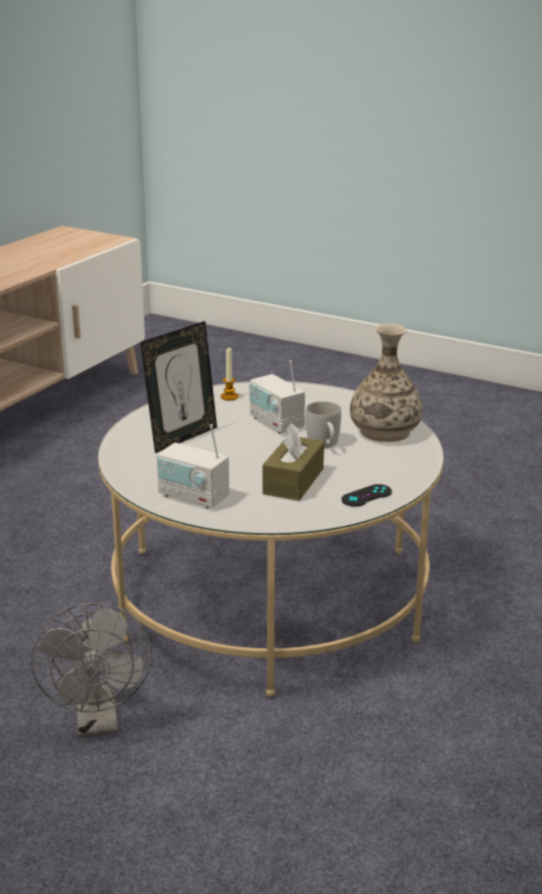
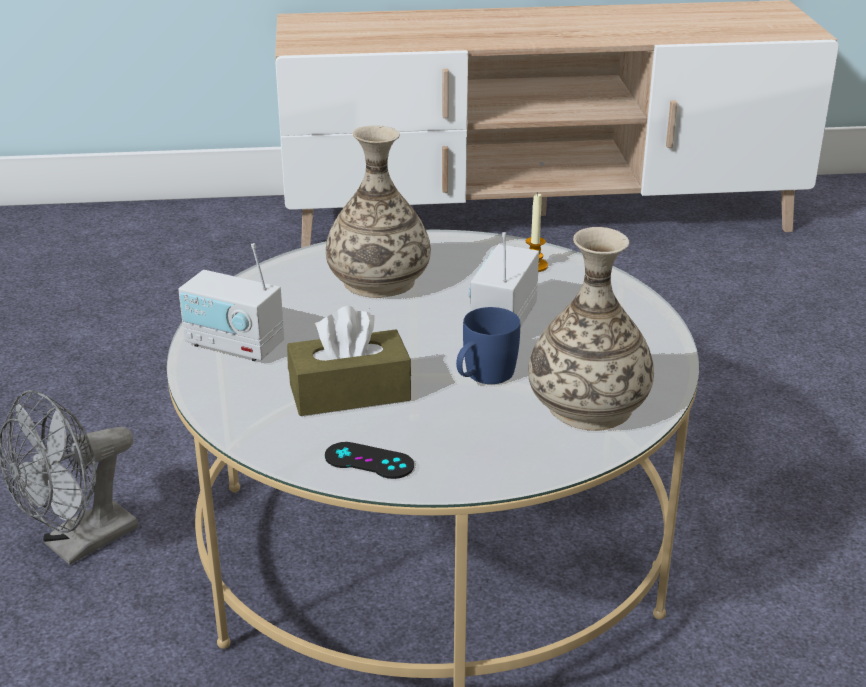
camera: 55 degrees right, 5 degrees up
picture frame [140,321,217,453] -> vase [326,125,431,298]
radio [157,424,229,509] -> radio turned 60 degrees counterclockwise [178,243,284,361]
white mug [306,401,341,448] -> blue mug [456,307,520,384]

